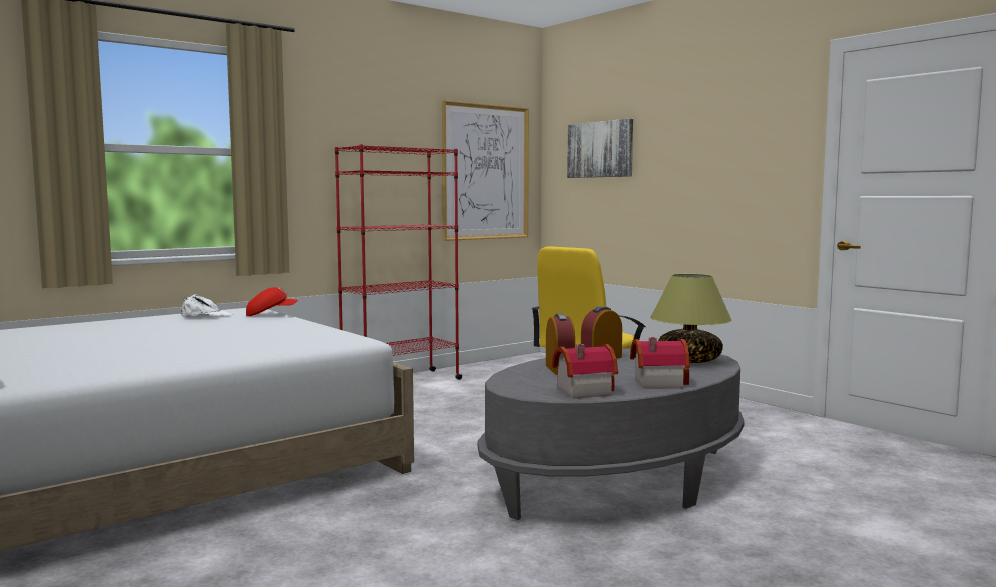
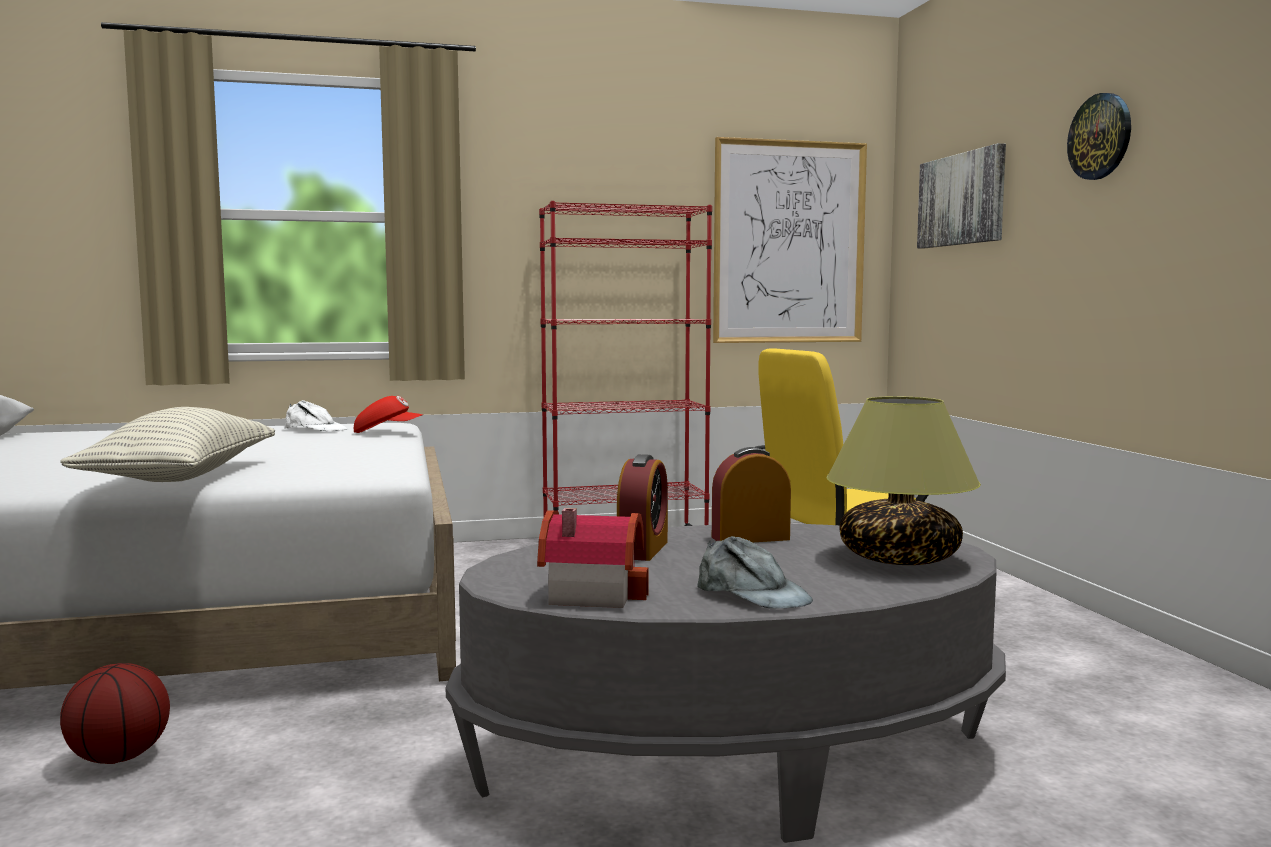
camera: 25 degrees right, 0 degrees up
toy house [630,337,690,389] -> grey cap [697,536,813,609]
none -> pillow [60,407,275,482]
none -> basketball [60,663,170,764]
none -> wall clock [1067,93,1131,180]

